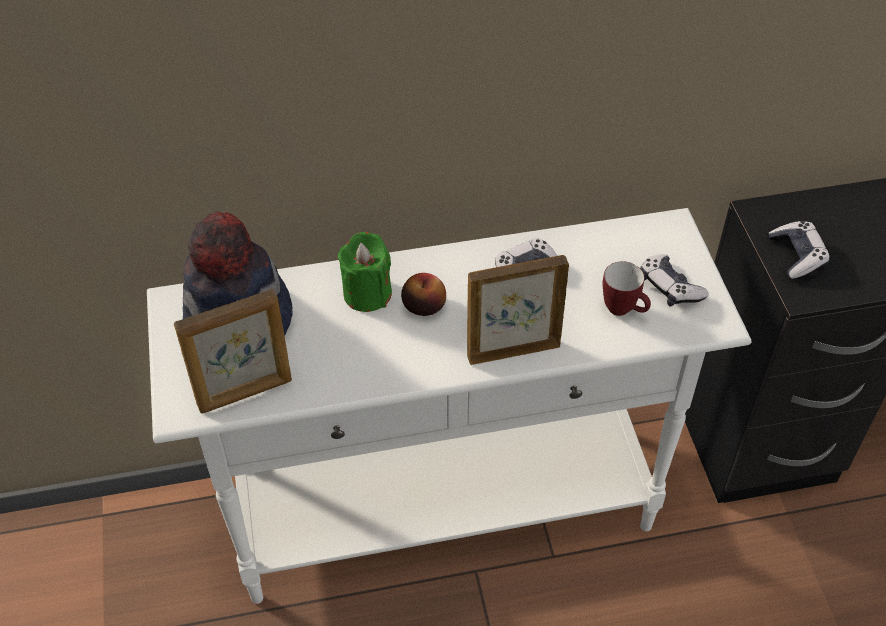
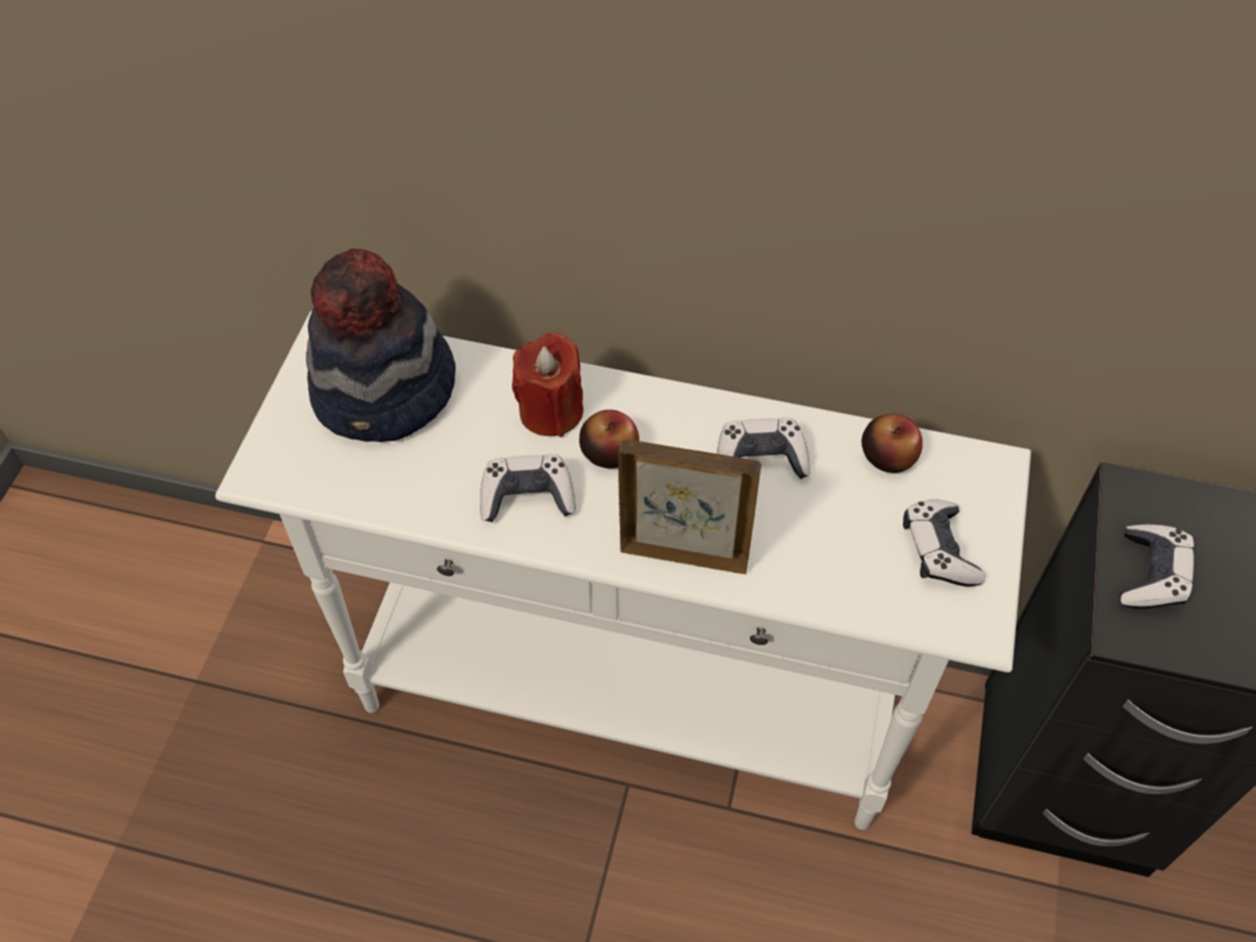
camera: 25 degrees right, 5 degrees up
picture frame [174,289,292,414] -> none
green candle [338,232,392,312] -> red candle [512,332,583,437]
mug [603,261,651,316] -> none
none -> game controller [480,454,575,522]
none -> apple [862,414,923,473]

